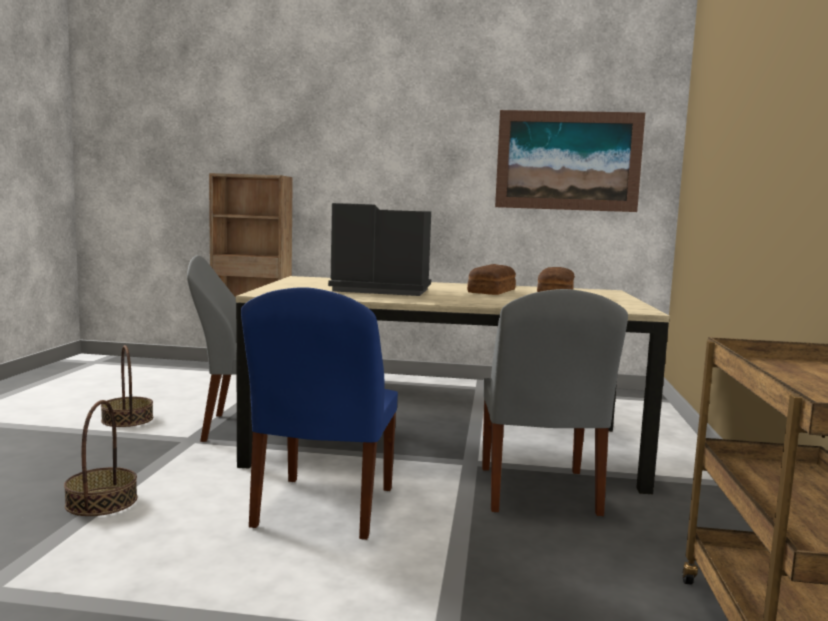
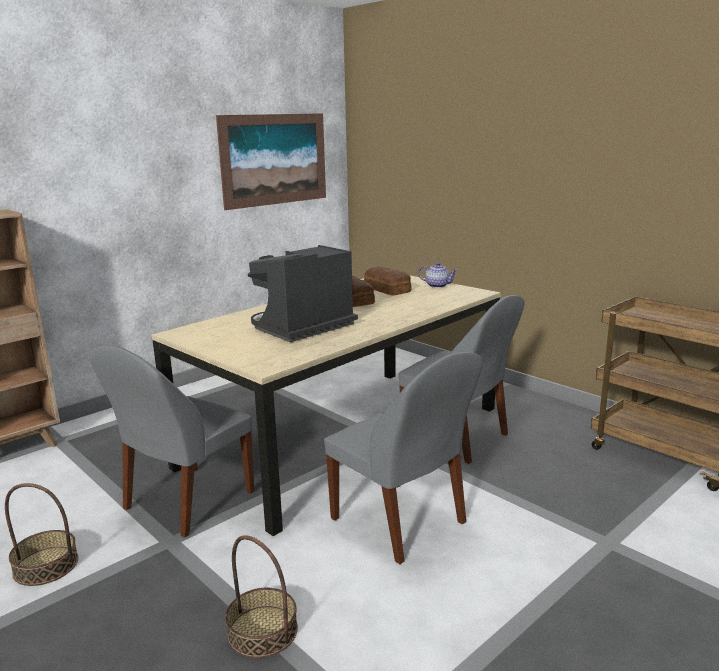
camera: 50 degrees left, 10 degrees up
blue chair [241,287,398,540] -> grey chair [324,352,483,564]
none -> teapot [418,262,458,288]

